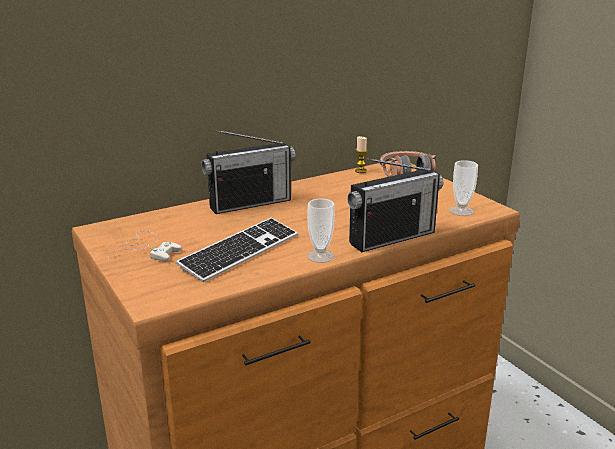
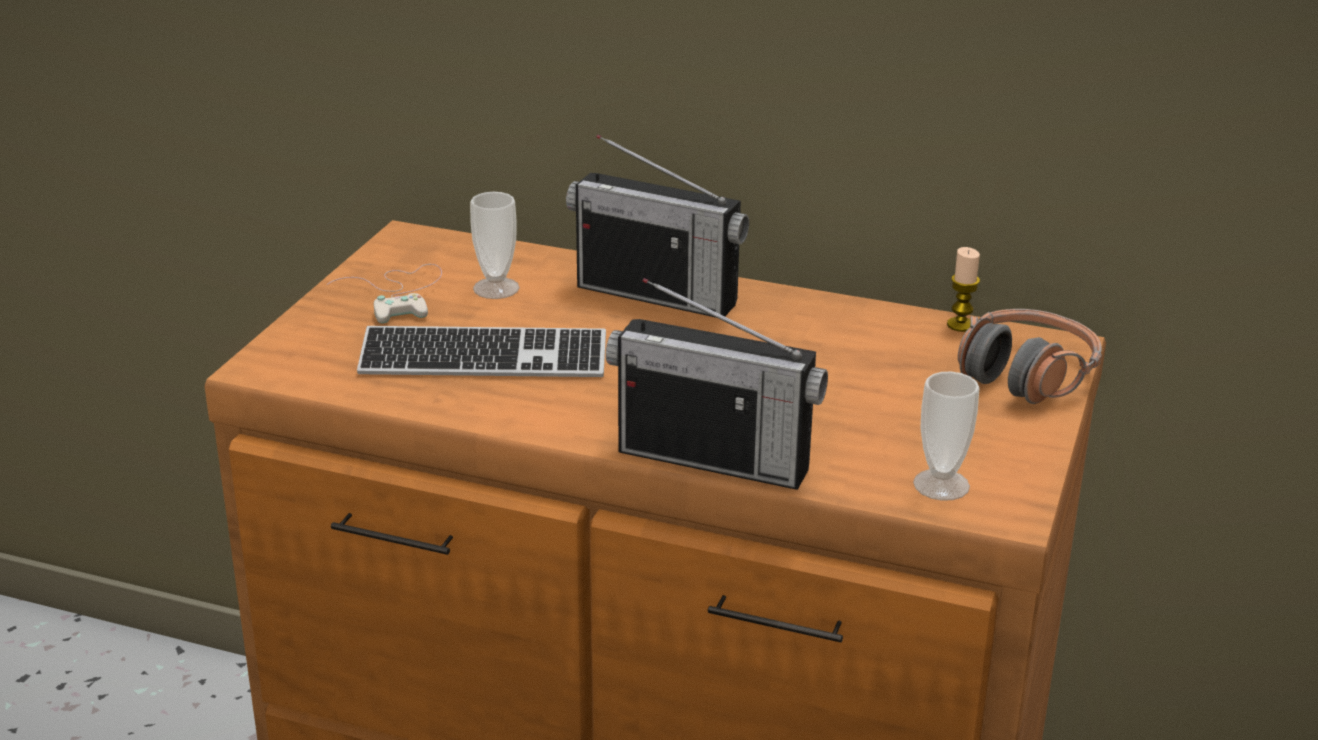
camera: 50 degrees right, 5 degrees up
cup [307,199,335,263] -> cup moved to [470,192,520,299]

